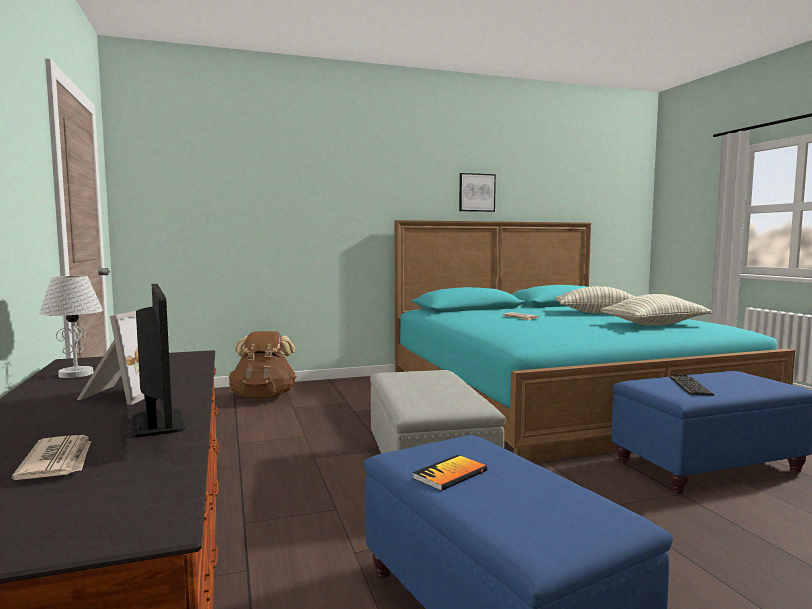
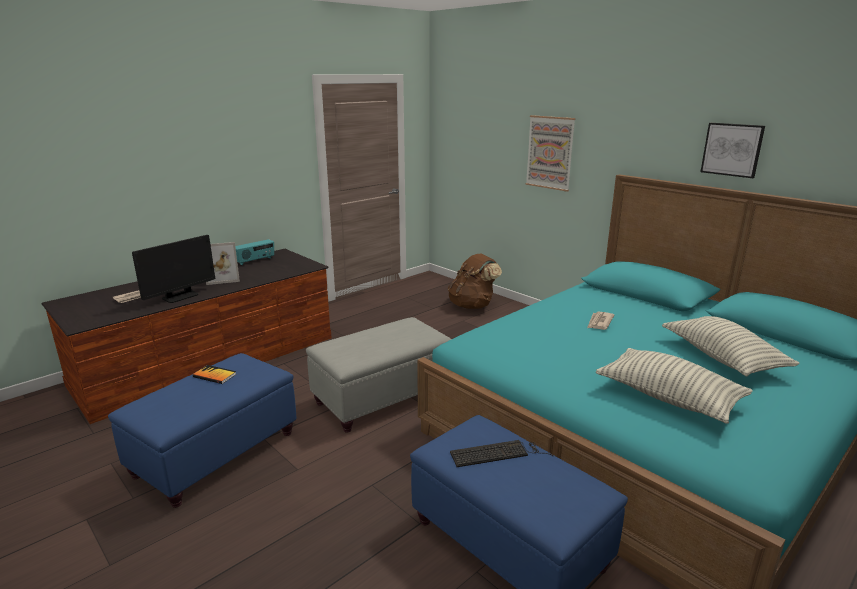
camera: 65 degrees right, 15 degrees up
white table lamp [39,276,103,378] -> radio [235,239,274,265]
none -> picture [525,115,576,192]

